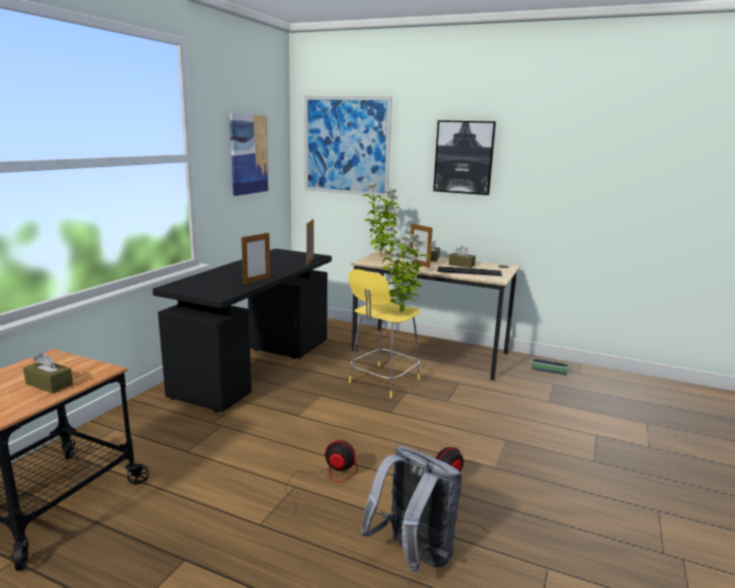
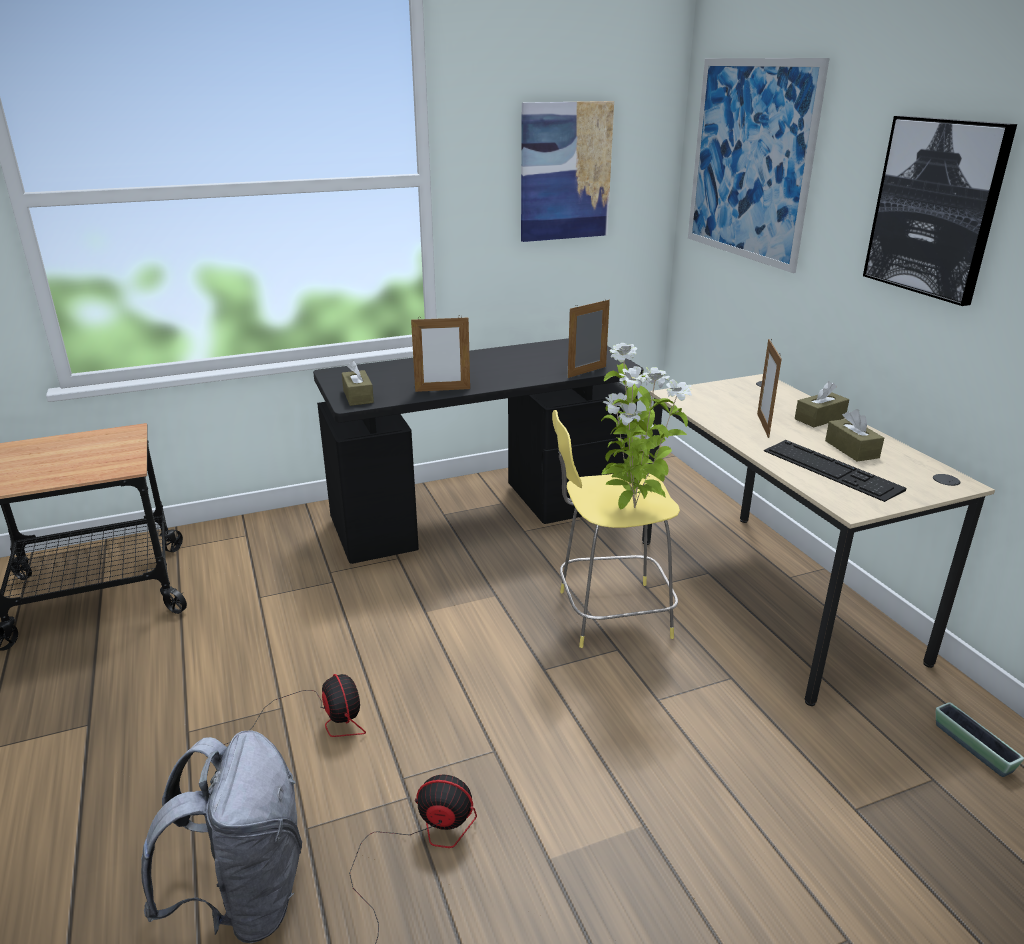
camera: 45 degrees right, 10 degrees up
brown tissue box [23,352,73,394] -> brown tissue box moved to [342,360,374,406]
potted plant [363,183,401,256] -> none

